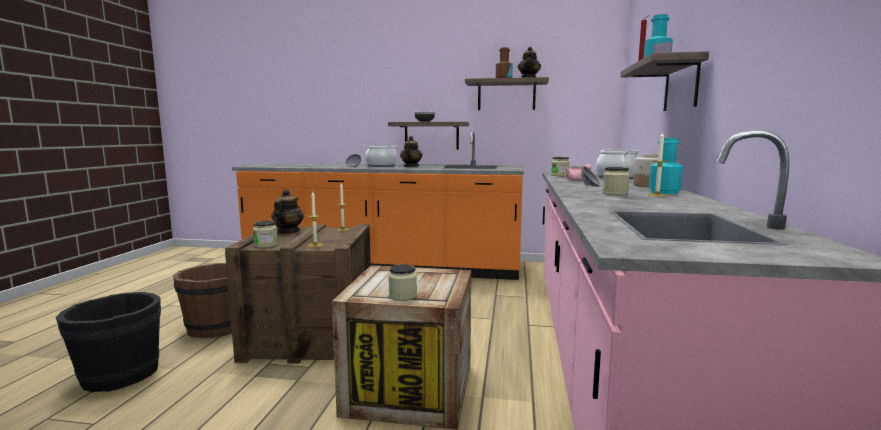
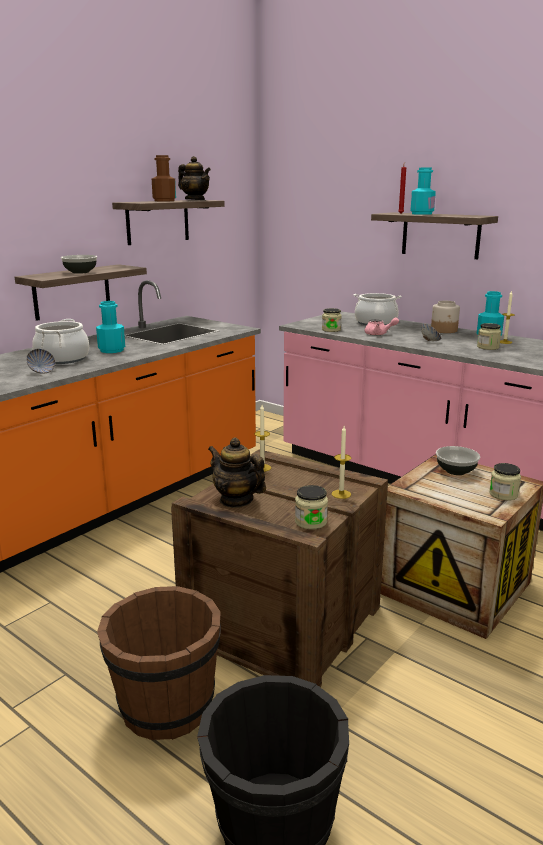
camera: 60 degrees left, 10 degrees up
teapot [400,136,422,167] -> turquoise bottle [96,301,125,353]
none -> bowl [436,446,480,475]

